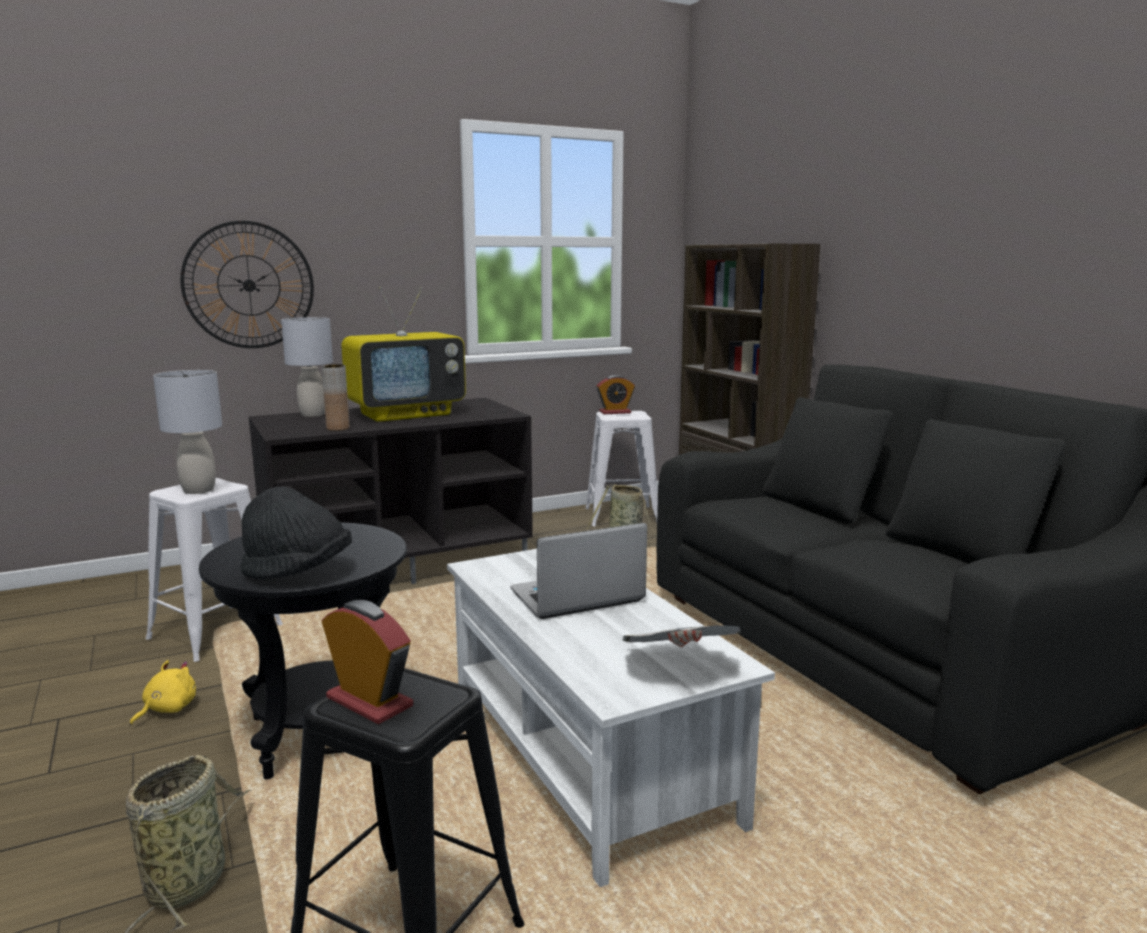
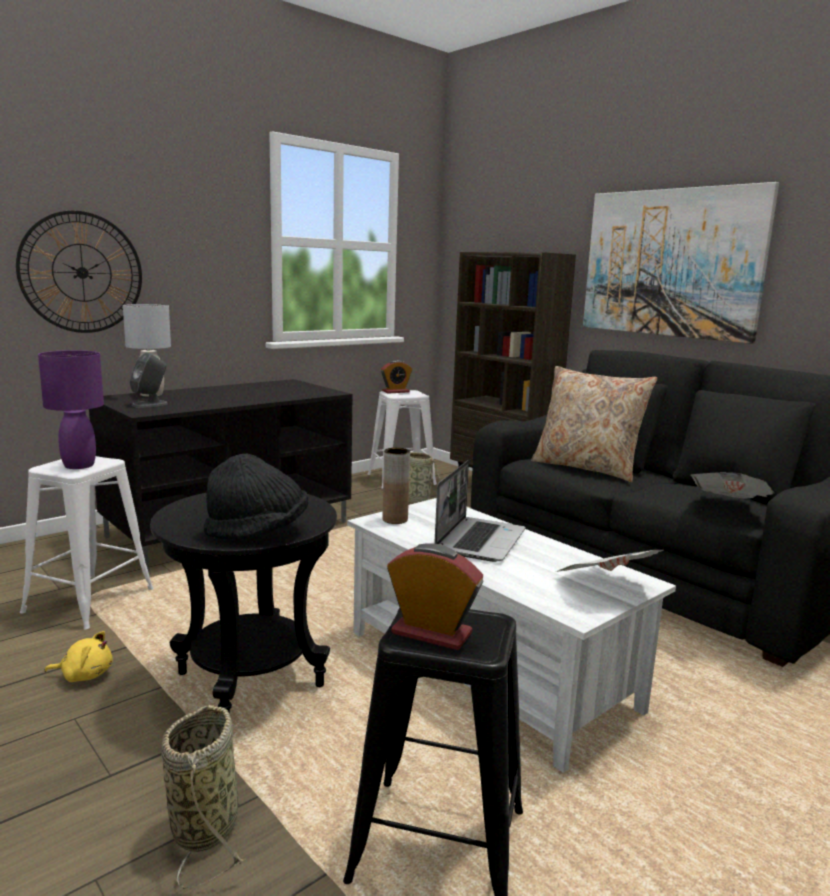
camera: 15 degrees left, 0 degrees up
yellow plush toy [130,660,196,725] -> yellow plush toy turned 75 degrees clockwise [44,631,113,682]
grey table lamp [153,370,222,494] -> purple table lamp [38,350,104,469]
brown vase [322,364,350,431] -> brown vase moved to [383,448,410,524]
television [341,287,466,422] -> none
laptop [510,523,647,619] -> laptop turned 150 degrees clockwise [434,460,526,562]
none -> grey speaker [130,352,168,408]
none -> beige pillow [531,366,658,482]
none -> picture [583,182,779,344]
none -> newspaper [691,472,775,498]

